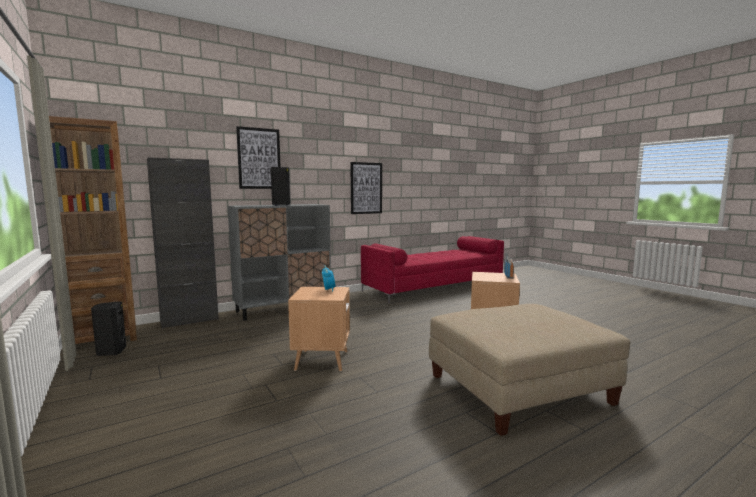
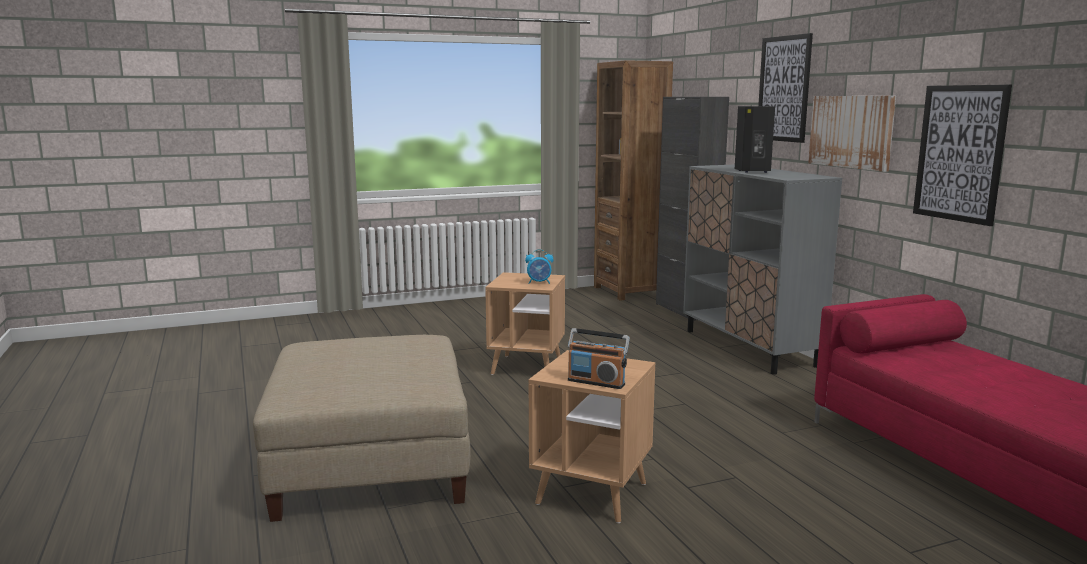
camera: 100 degrees right, 5 degrees up
black speaker [91,301,126,356] -> none
none -> picture [808,96,896,172]

